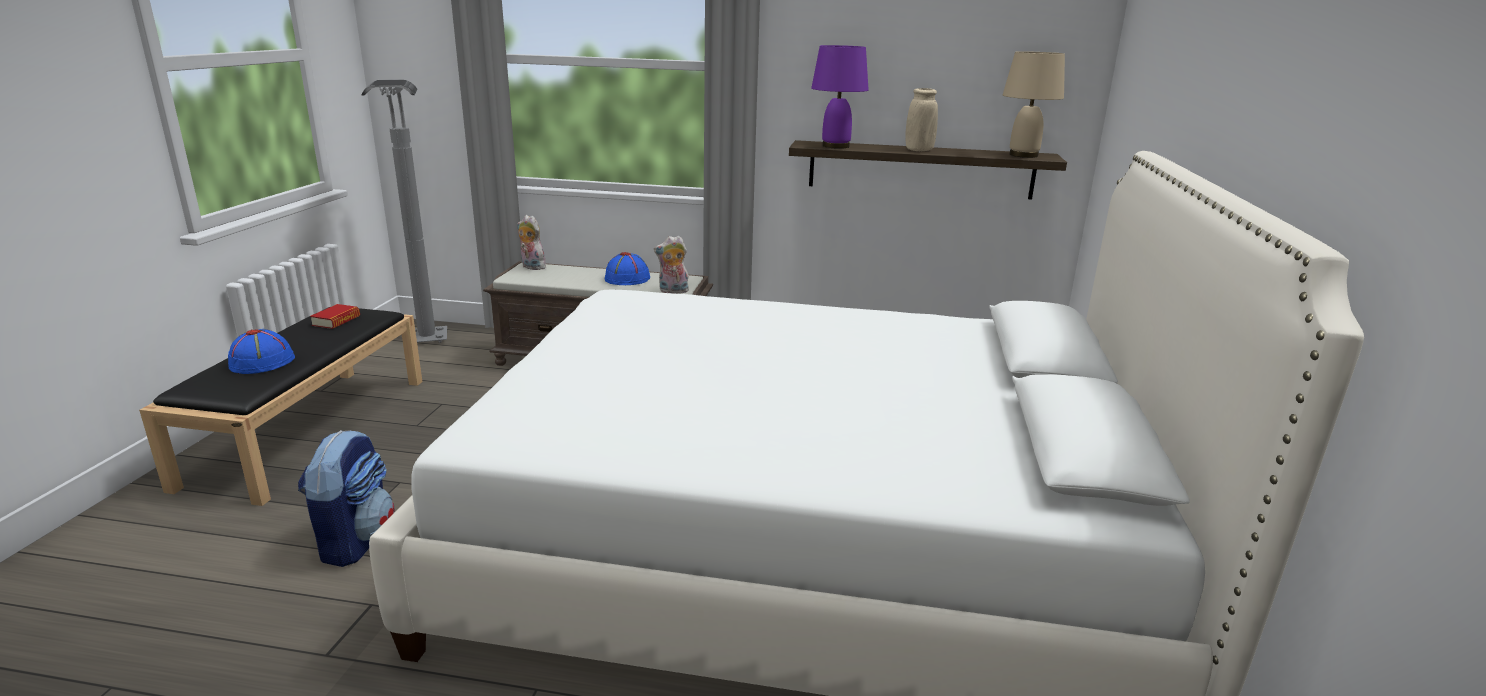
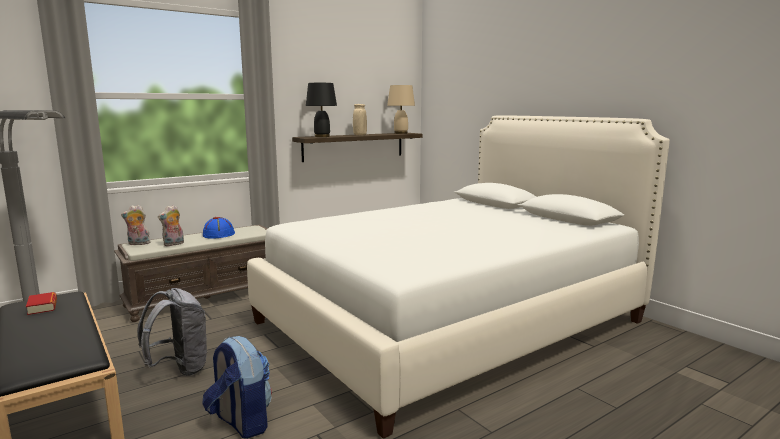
camera: 45 degrees left, 10 degrees down
blue hat [228,329,295,374] -> none
plush toy [654,236,689,294] -> plush toy moved to [158,205,184,246]
purple table lamp [811,45,869,149] -> black table lamp [306,83,337,137]
none -> grey backpack [137,288,208,376]

